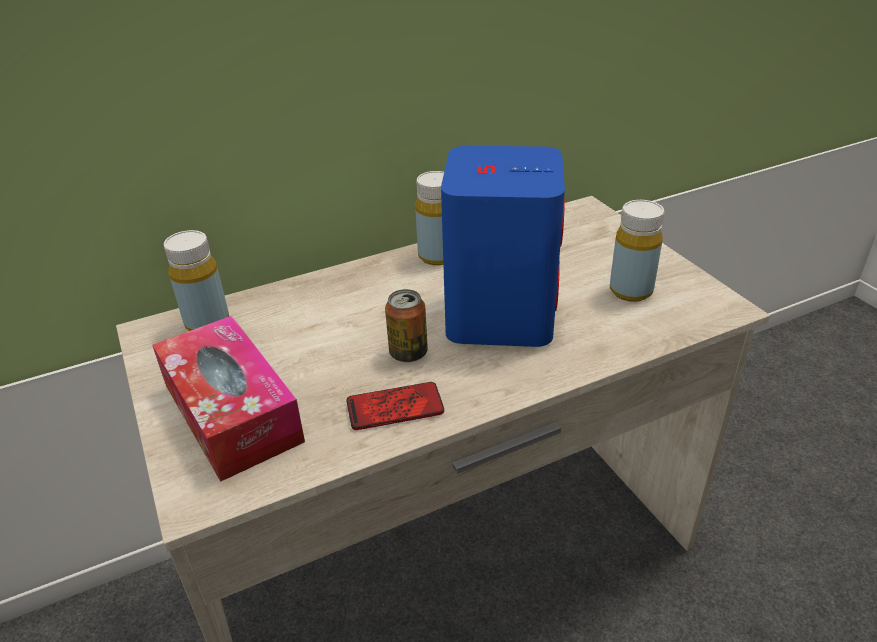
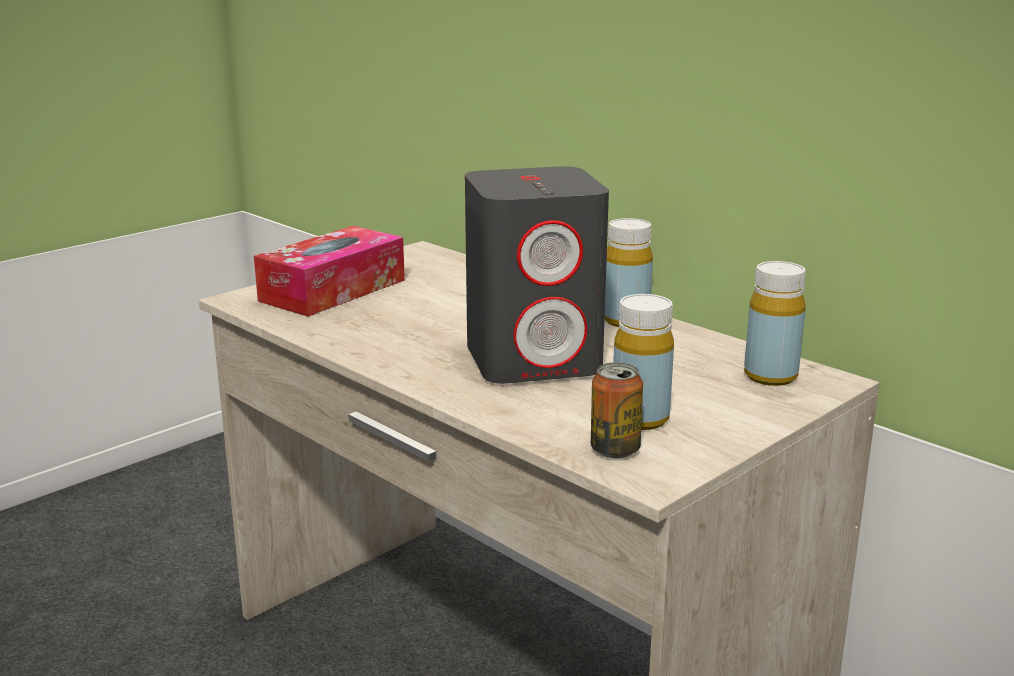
camera: 70 degrees right, 15 degrees down
yellow bottle [164,230,229,331] -> yellow bottle moved to [744,261,806,386]
phone [346,382,444,430] -> none
can [385,289,428,362] -> can moved to [591,362,643,458]
blue speaker [441,146,565,347] -> grey speaker [465,166,609,384]

